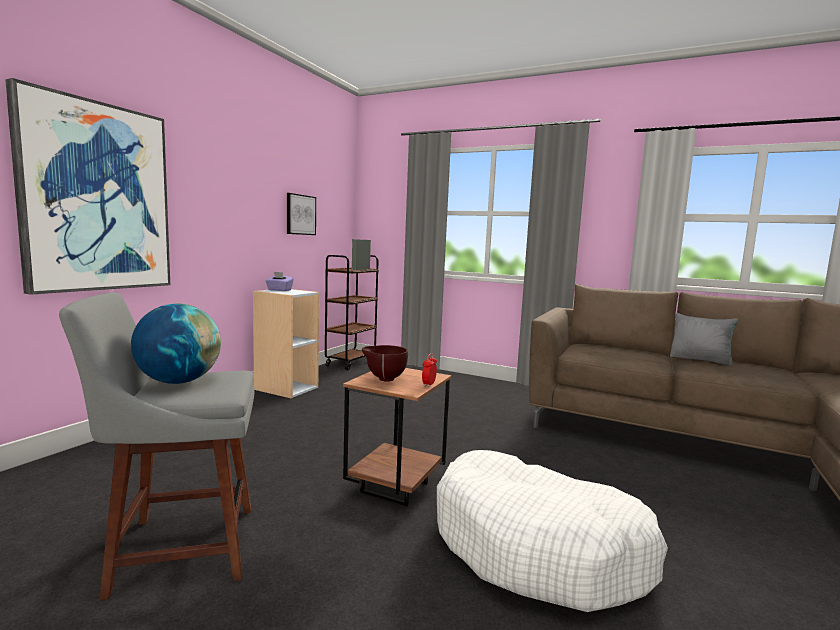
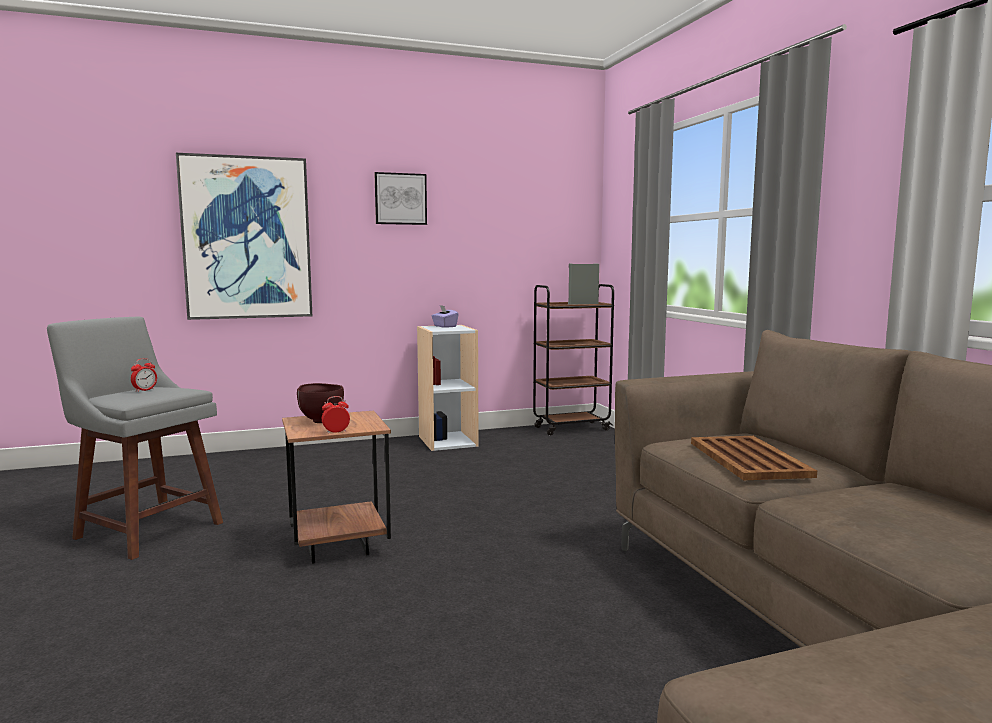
camera: 45 degrees right, 0 degrees up
globe [131,304,221,384] -> alarm clock [131,358,157,392]
picture [287,193,316,235] -> picture moved to [374,172,427,225]
white dog bed [437,450,668,612] -> none
grey pillow [670,313,738,366] -> none
none -> brown tray [691,436,817,480]

